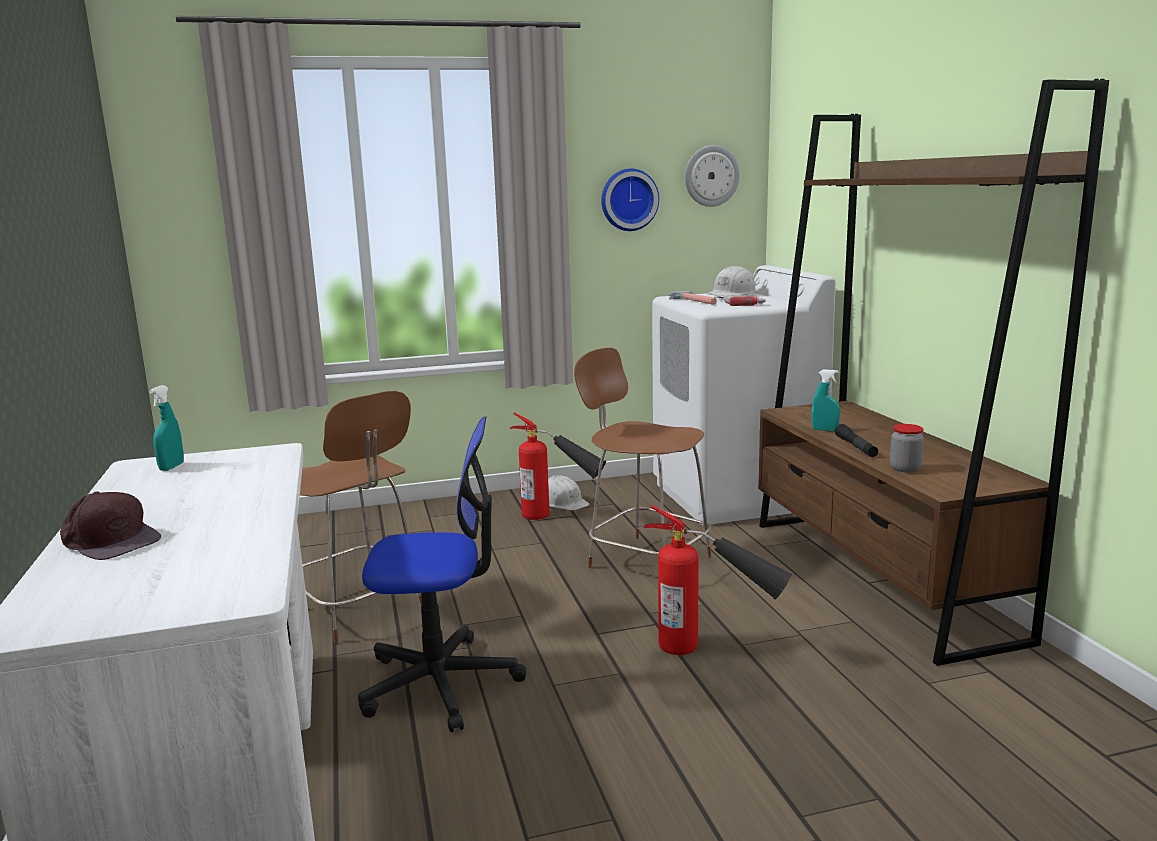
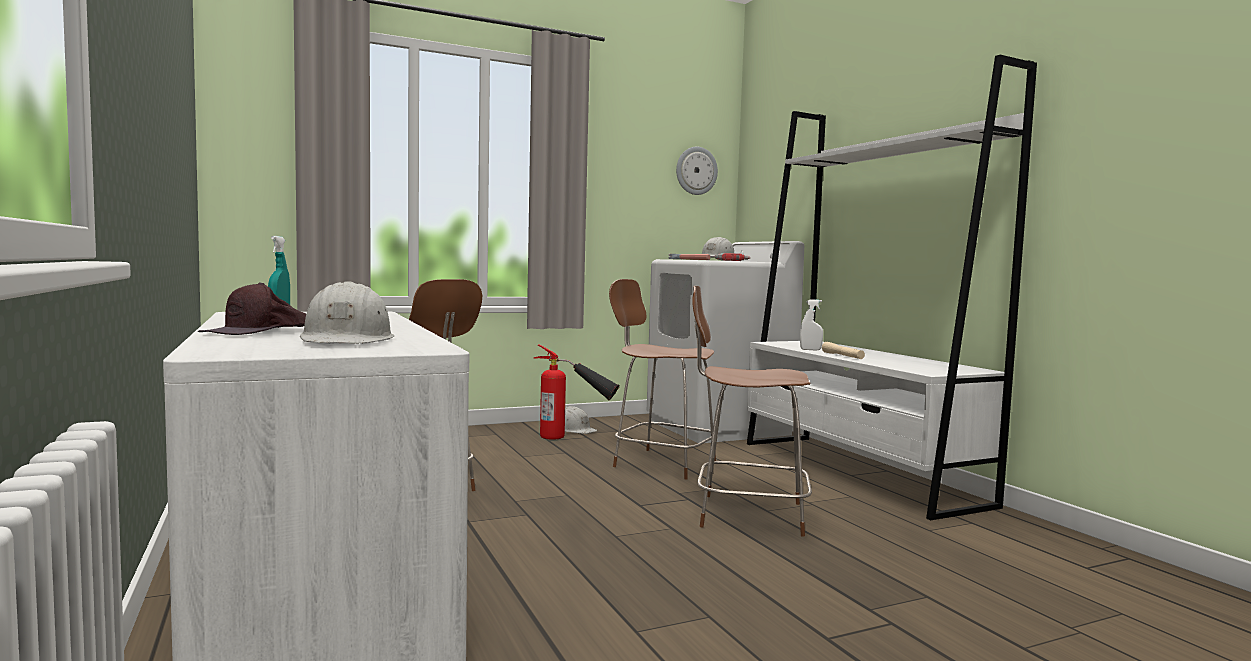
camera: 10 degrees left, 10 degrees down
brown cap [60,491,161,560] -> brown cap turned 90 degrees clockwise [198,282,306,335]
office chair [358,416,526,732] -> none
wall clock [601,169,659,231] -> none
fire extinguisher [644,505,792,655] -> brown stool [693,286,812,537]
brown bookcase [758,79,1109,666] -> white bookcase [747,55,1037,520]
turquoise spray bottle [812,369,840,431] -> white spray bottle [800,300,823,350]
black flashlight [835,424,878,457] -> beige flashlight [822,342,865,359]
jar [890,424,924,473] -> none
none -> white hard hat [300,281,394,344]

